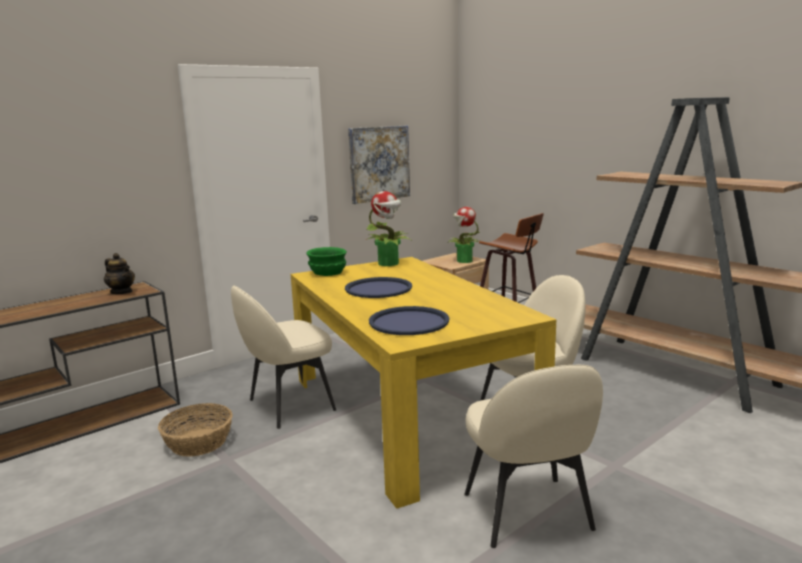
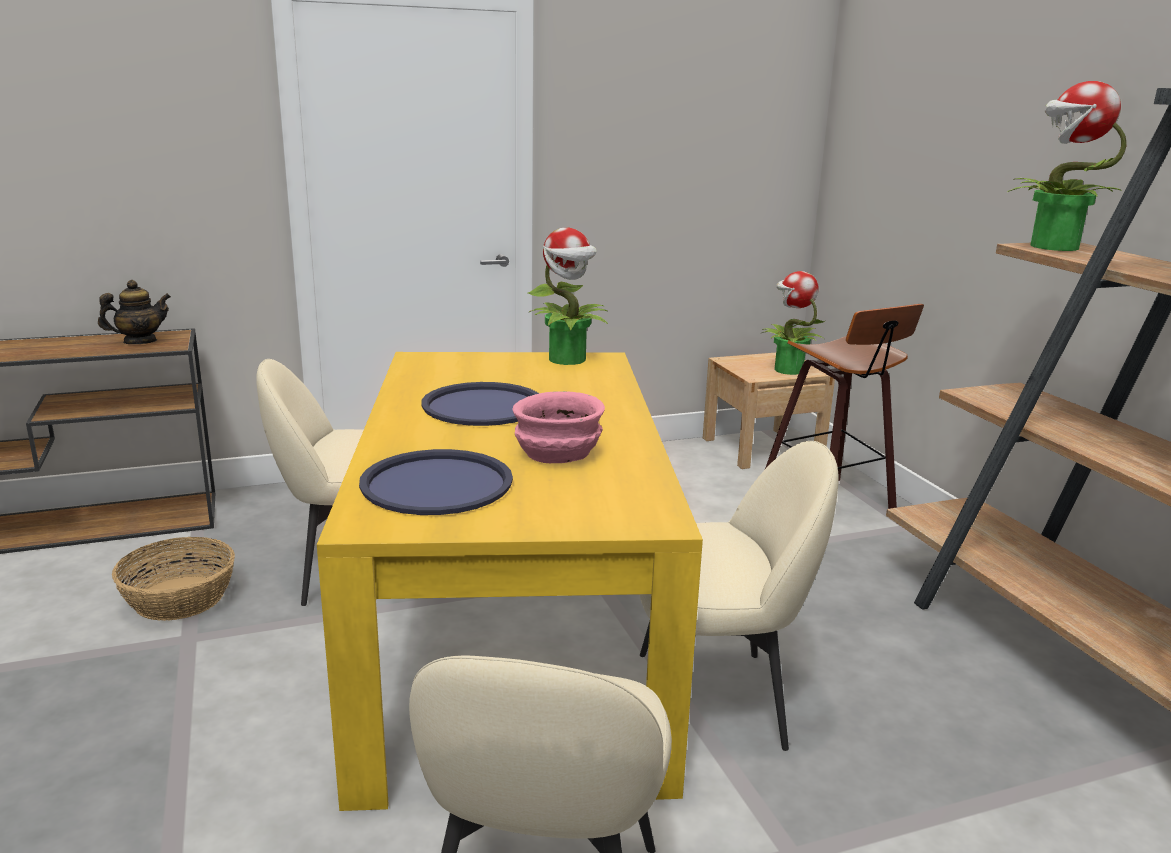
camera: 20 degrees right, 5 degrees up
teapot [104,253,135,294] -> teapot turned 90 degrees counterclockwise [98,280,171,344]
green bowl [306,247,347,276] -> none
picture [348,125,410,204] -> none
none -> pink bowl [512,391,605,463]
none -> potted plant [1008,81,1127,251]

